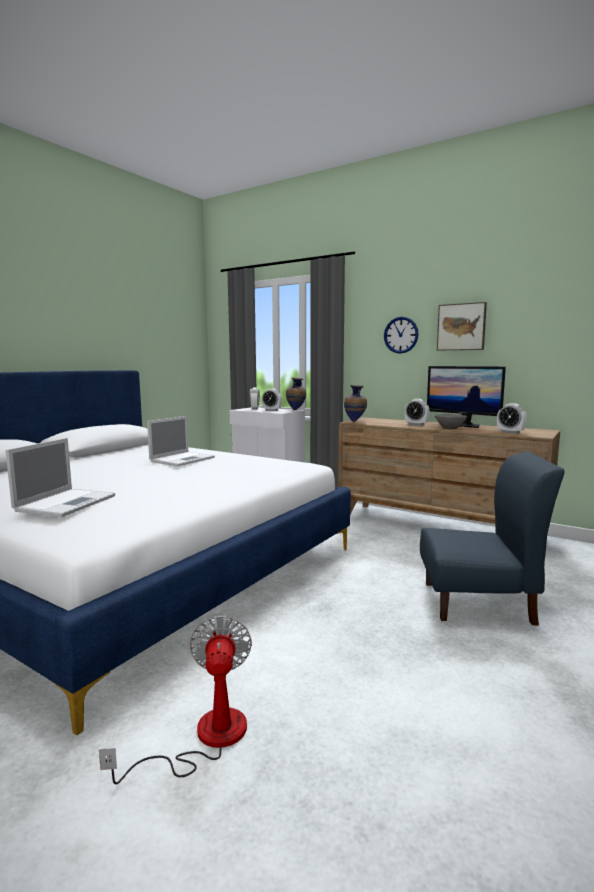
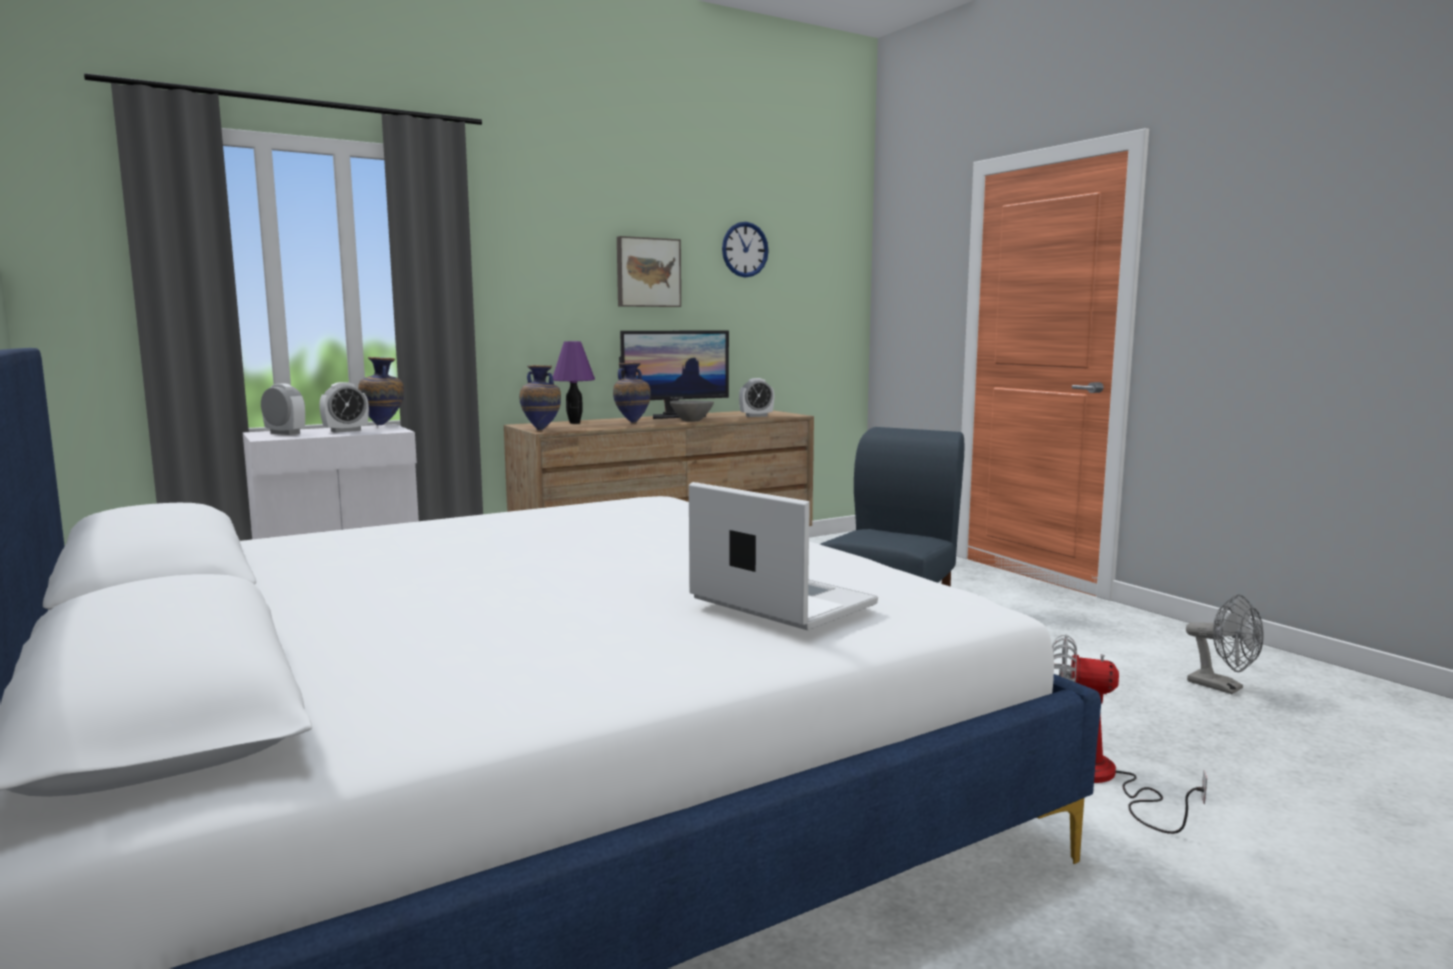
camera: 65 degrees left, 0 degrees up
laptop [147,416,215,466] -> none
wall clock [384,317,419,354] -> wall clock moved to [722,222,769,277]
alarm clock [405,399,429,426] -> vase [613,362,651,423]
none -> purple table lamp [553,341,595,424]
none -> grey fan [1186,594,1264,694]

